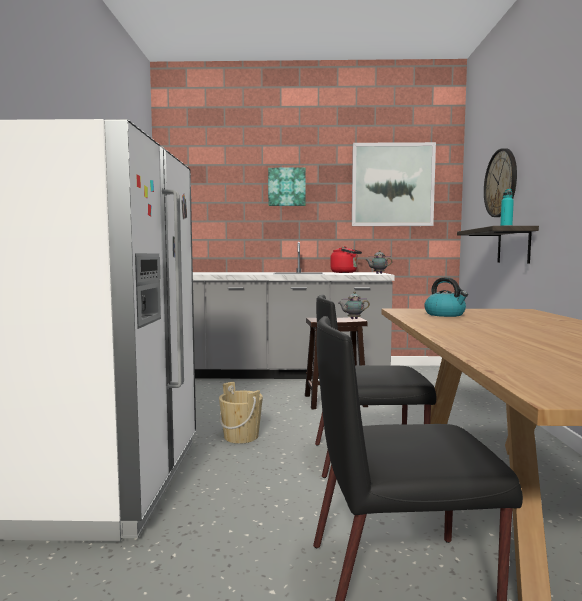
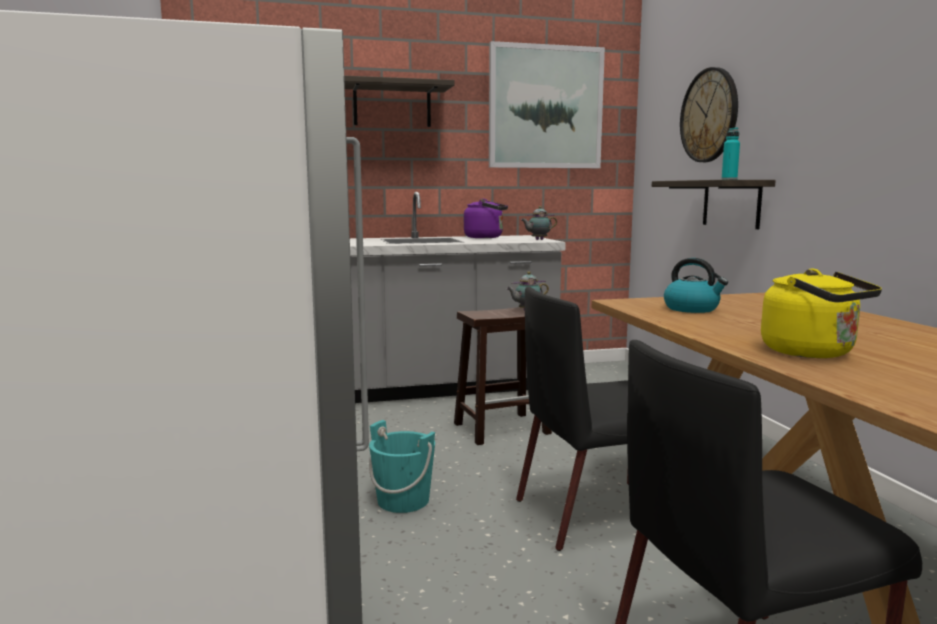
camera: 15 degrees left, 5 degrees up
beige bucket [219,382,263,444] -> turquoise bucket [369,420,435,513]
picture [268,168,306,206] -> shelf [344,76,455,127]
red kettle [330,246,362,273] -> purple kettle [464,199,508,238]
none -> yellow kettle [761,269,882,358]

